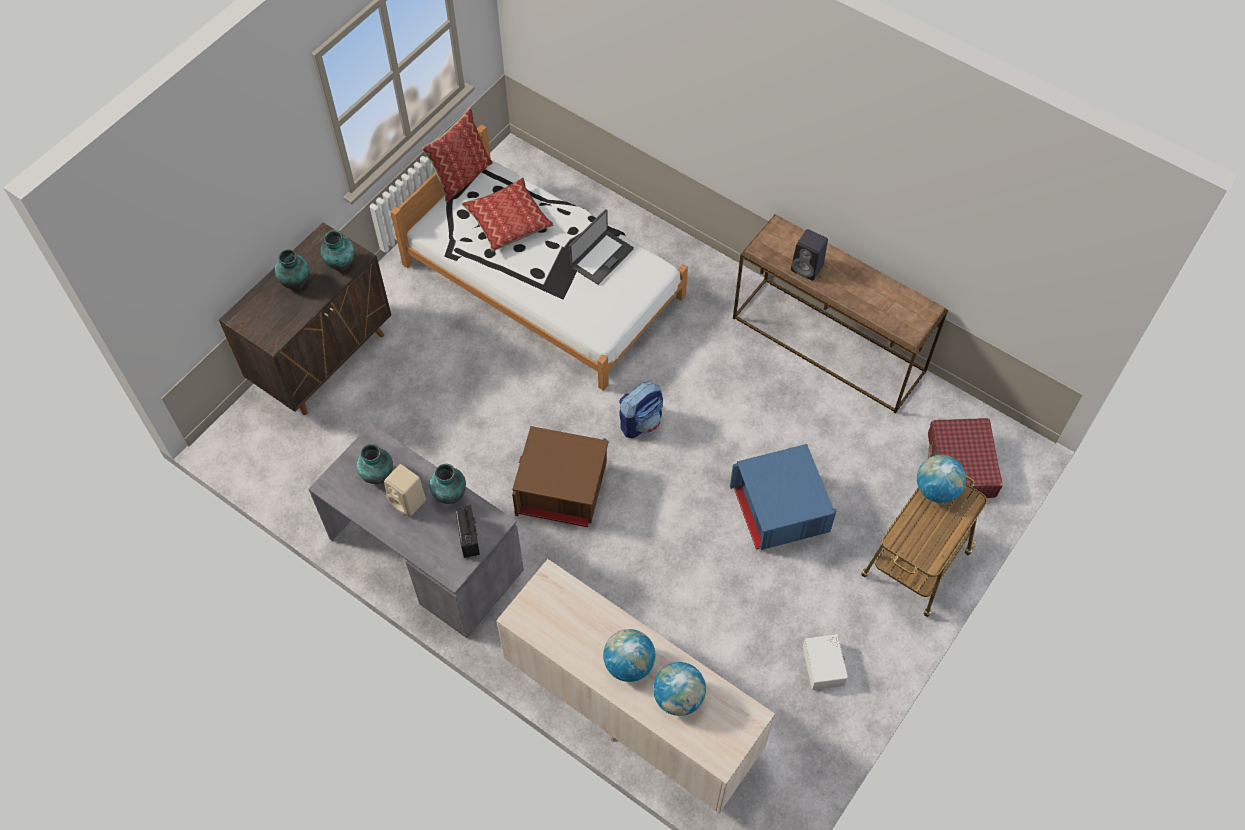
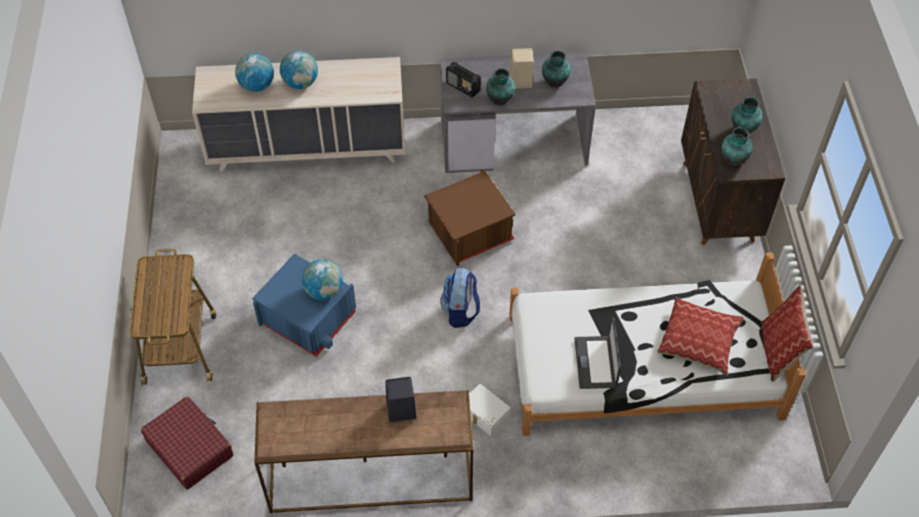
camera: 140 degrees right, 5 degrees down
white storage box [803,634,848,690] -> white storage box moved to [469,384,511,436]
globe [917,455,966,503] -> globe moved to [302,259,343,300]

